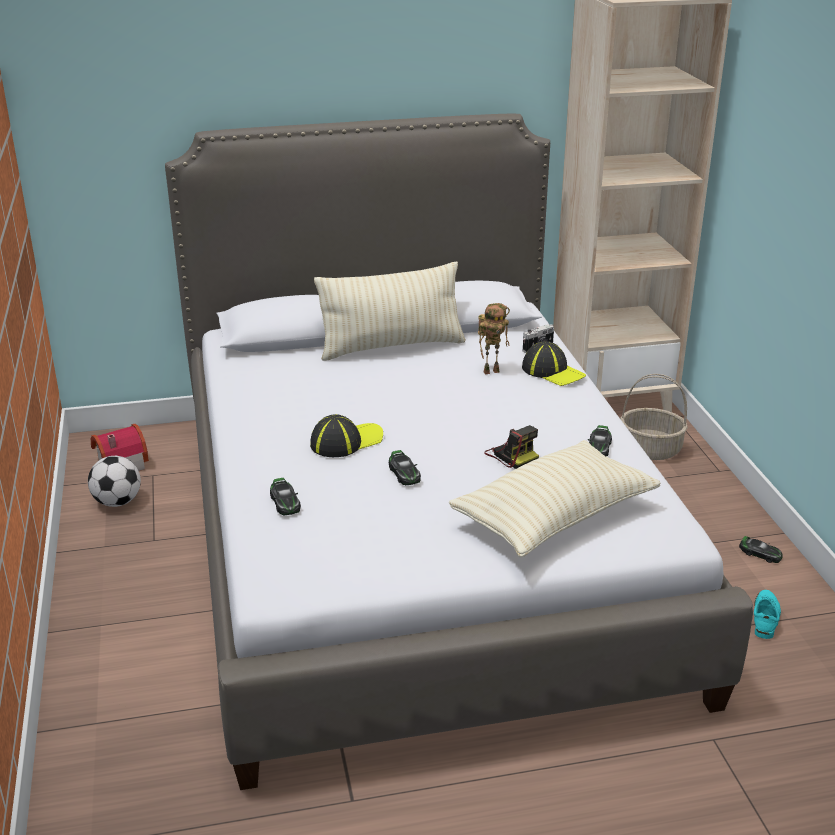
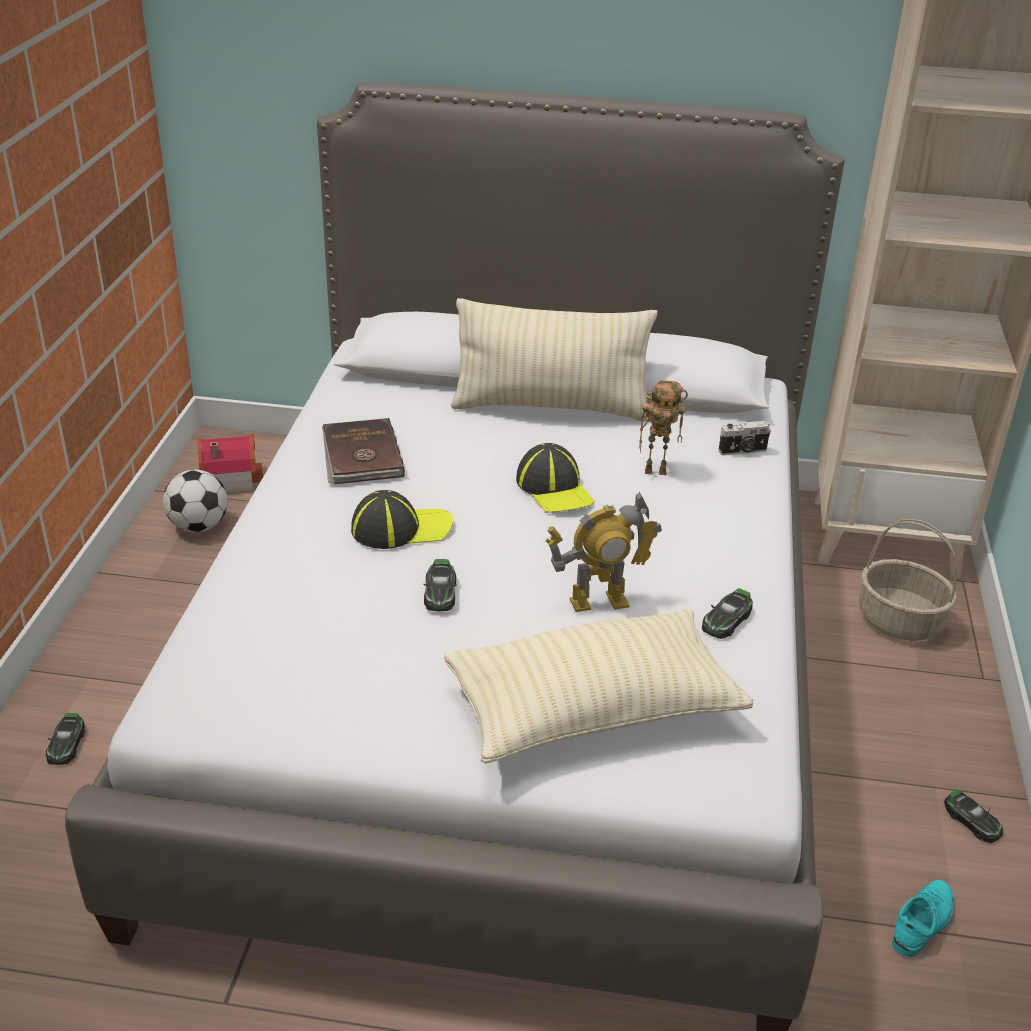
camera: 20 degrees right, 5 degrees up
toy car [270,478,301,515] -> toy car moved to [46,713,85,765]
camera [484,425,539,469] -> toy robot [545,492,662,612]
cap [522,341,586,386] -> cap moved to [516,443,595,513]
none -> brown book [322,418,405,484]

